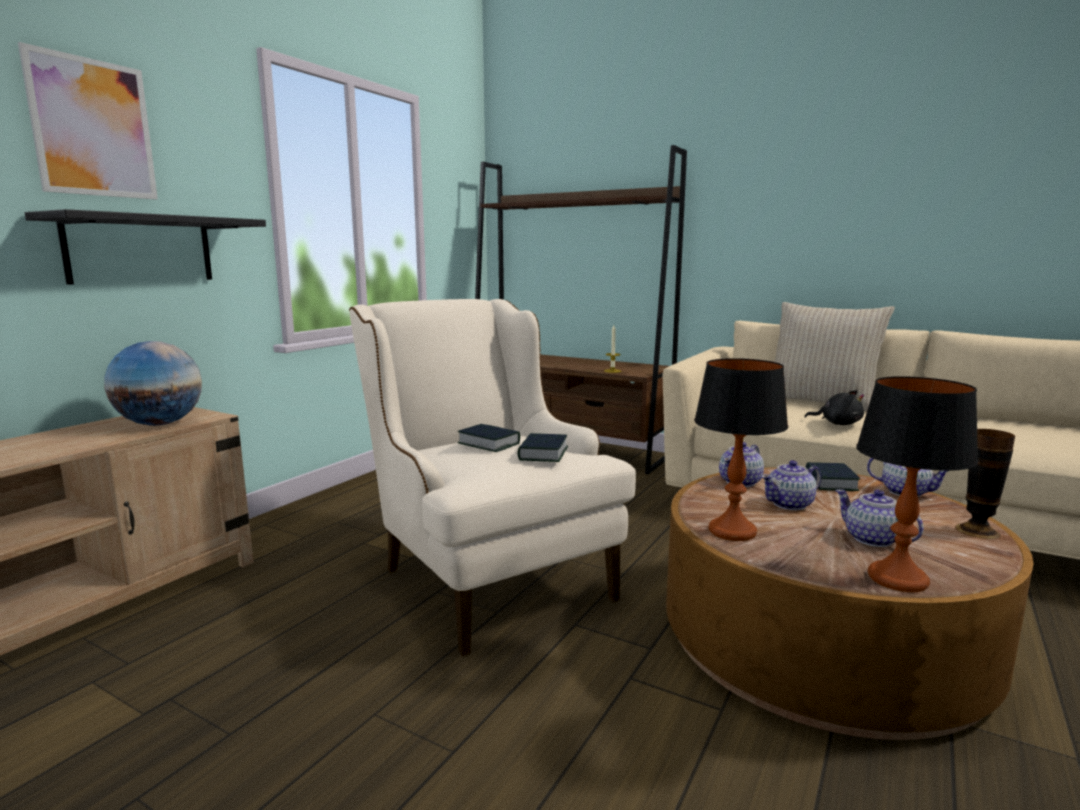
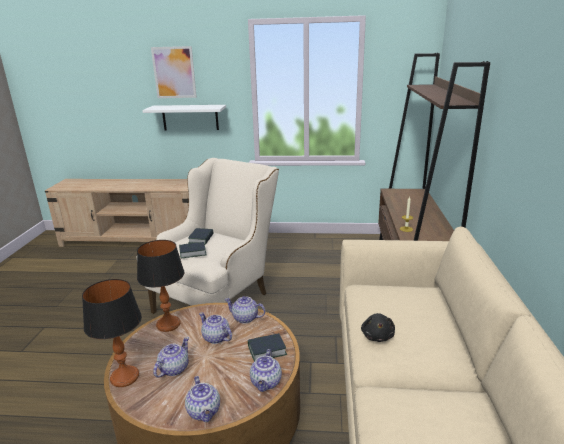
camera: 65 degrees right, 10 degrees up
black shelf [25,209,266,285] -> white shelf [142,105,226,130]
globe [104,341,202,426] -> none
beige pillow [775,302,895,412] -> none
vase [955,429,1015,539] -> teapot [185,376,220,422]

